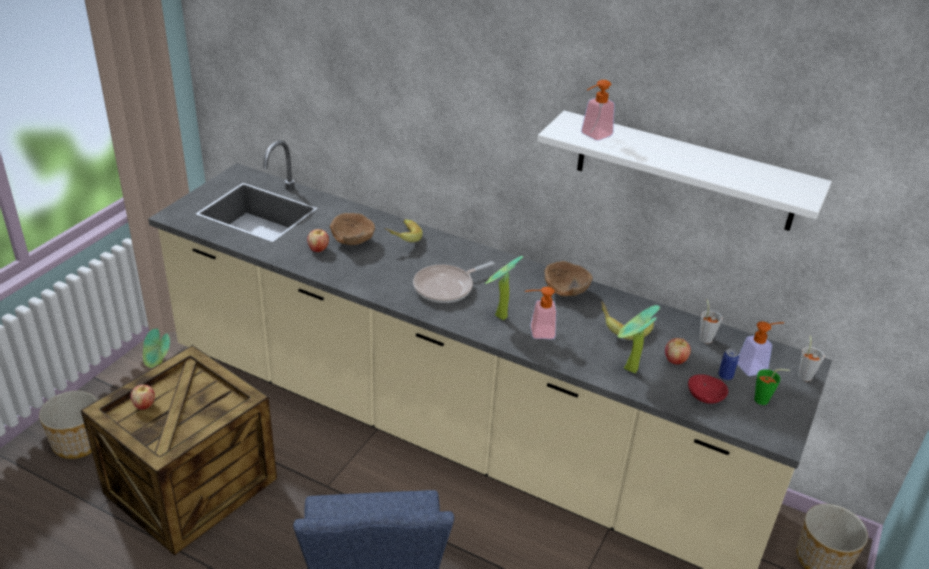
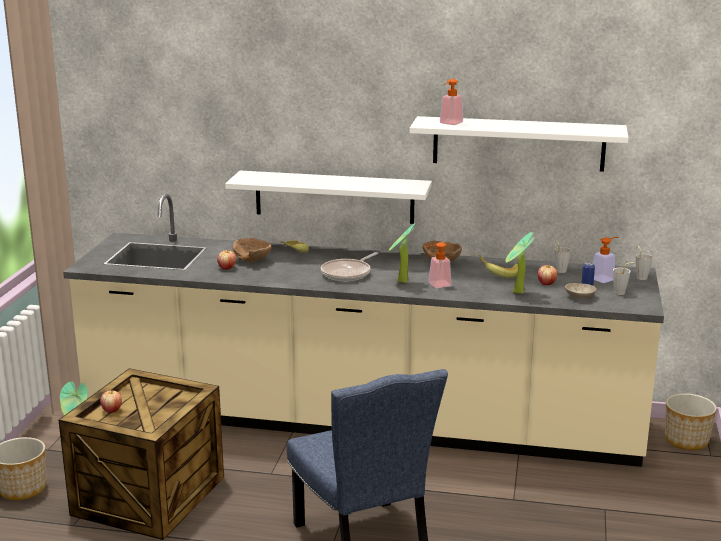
camera: 15 degrees left, 15 degrees down
red bowl [688,374,728,404] -> beige bowl [565,283,596,299]
green cup [754,369,790,405] -> grey cup [613,262,635,295]
none -> white shelf [225,171,432,224]

